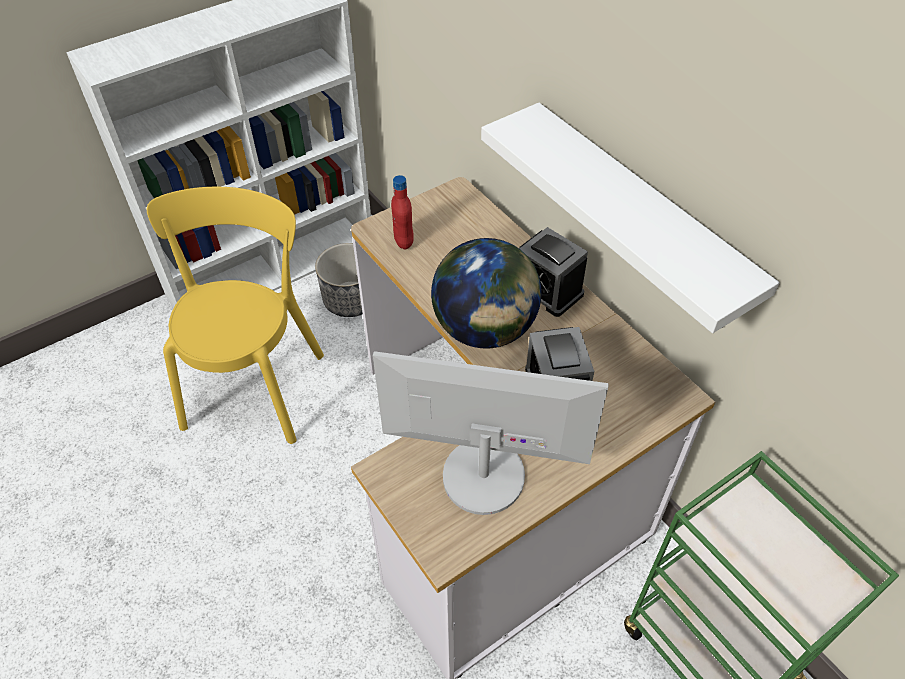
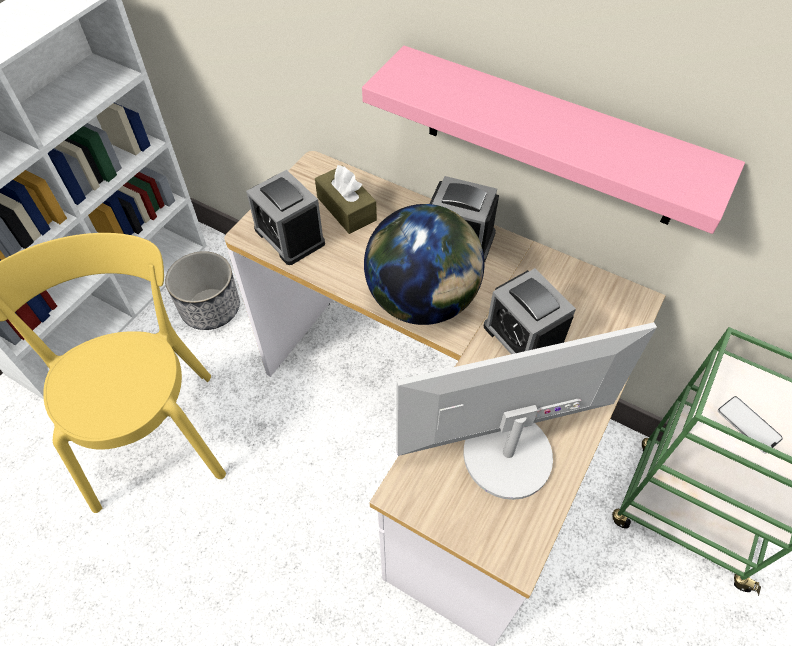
camera: 25 degrees left, 5 degrees up
red bottle [391,175,414,249] -> alarm clock [246,170,325,265]
white shelf [481,103,779,333] -> pink shelf [362,46,745,234]
none -> brown tissue box [315,165,377,234]
none -> phone [718,396,783,453]

